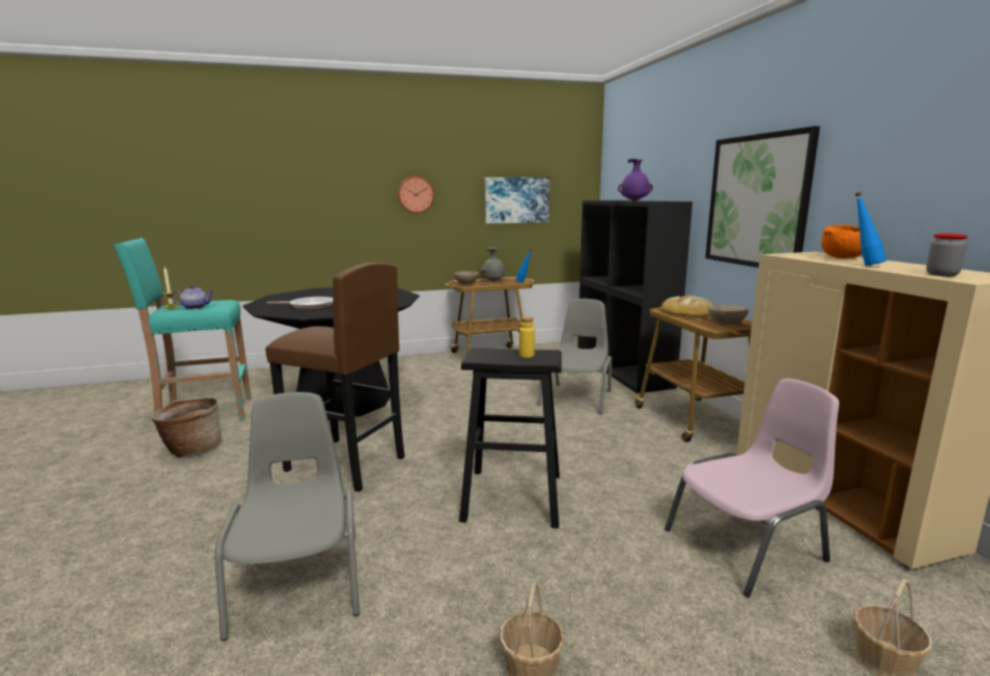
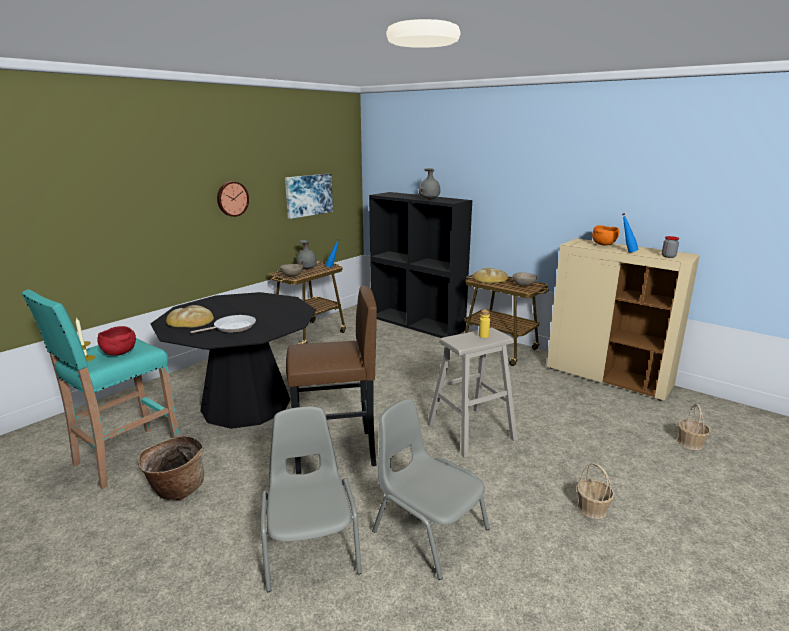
camera: 35 degrees left, 5 degrees up
teapot [171,285,214,309] -> red bowl [97,326,136,356]
black stool [459,348,562,528] -> beige stool [427,327,517,458]
grey chair [538,298,612,414] -> grey chair moved to [260,406,362,592]
purple vase [618,159,653,201] -> grey vase [419,168,440,200]
pink chair [665,379,839,598] -> none
picture [705,126,820,268] -> none
none -> bread [166,305,214,328]

